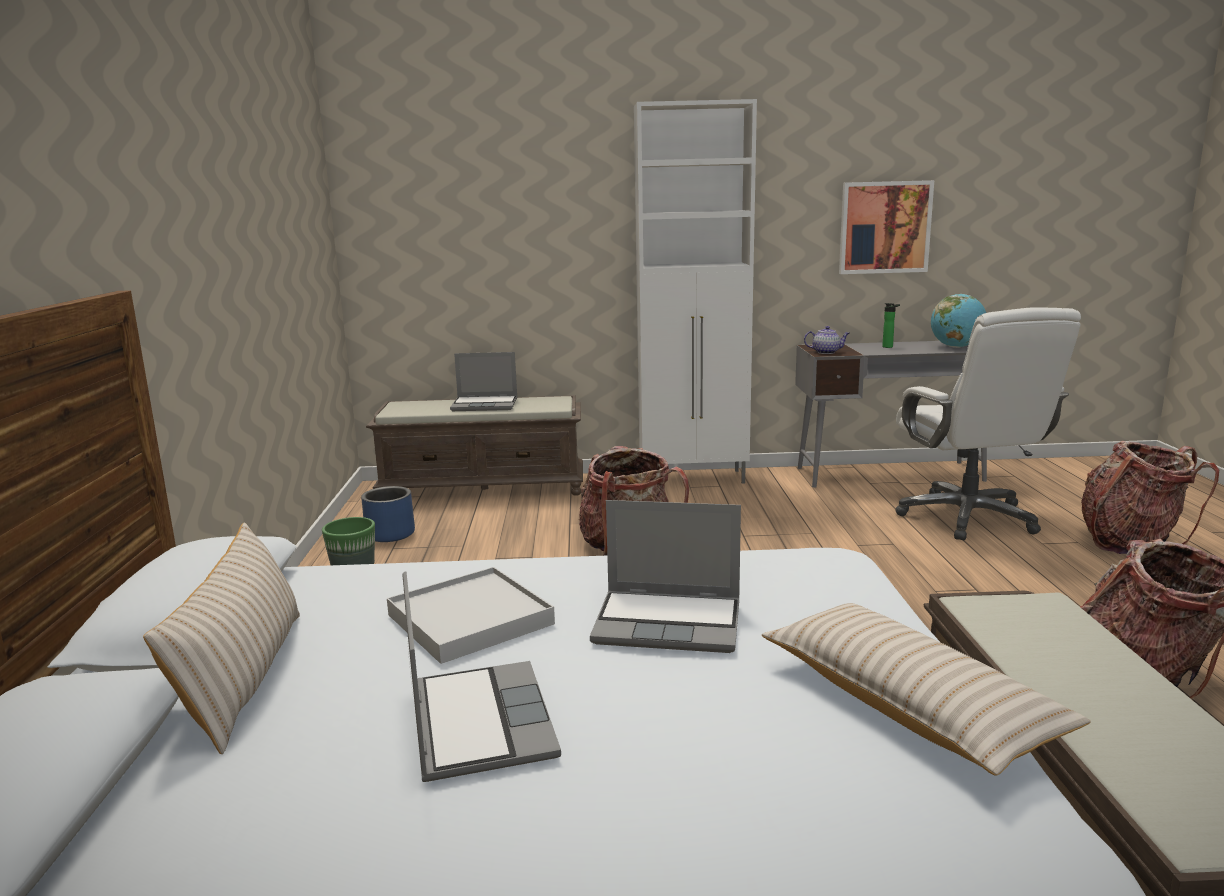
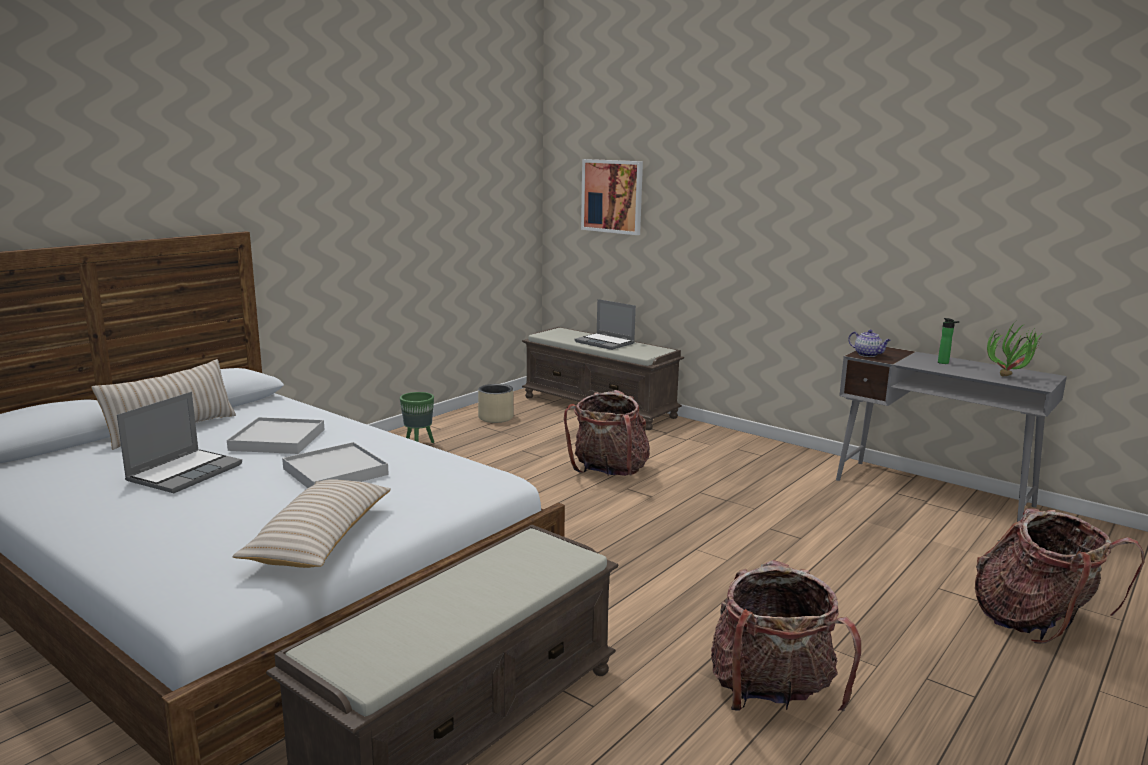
camera: 40 degrees right, 0 degrees up
blue planter [361,486,415,542] -> beige planter [478,384,514,423]
laptop [590,500,741,653] -> white tray [282,442,389,488]
white cabinet [634,99,757,484] -> none
picture [839,180,934,274] -> picture moved to [581,159,643,235]
white office chair [895,307,1081,540] -> none
globe [931,294,986,348] -> potted plant [987,322,1041,376]

